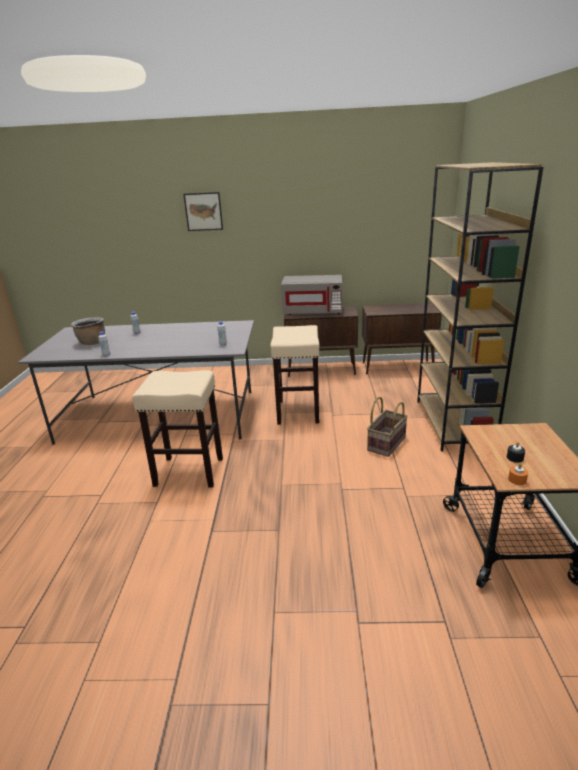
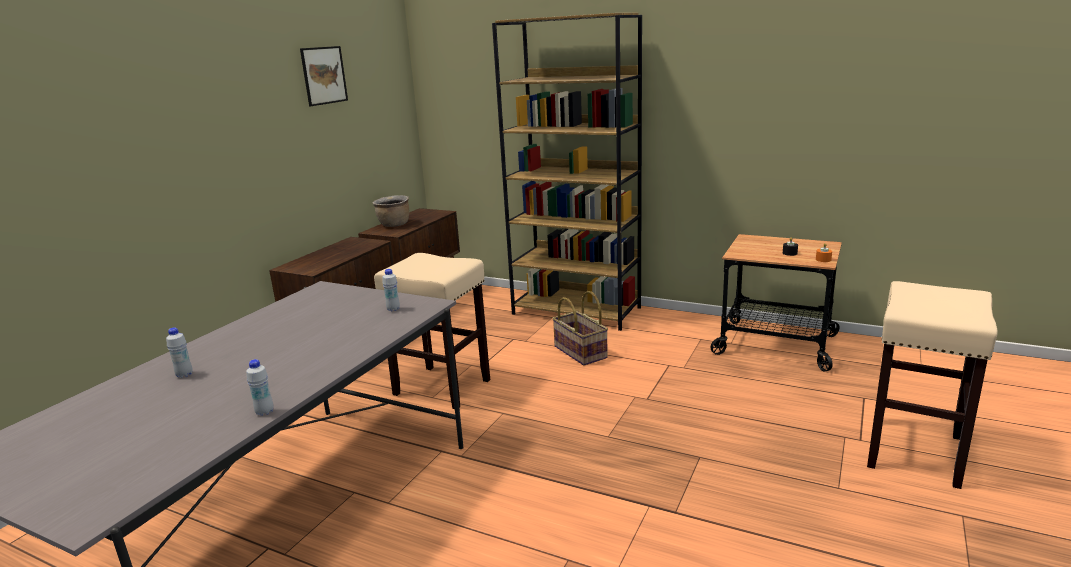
camera: 65 degrees left, 5 degrees down
brown cooking pot [71,317,105,345] -> brown cooking pot moved to [373,195,409,227]
beige stool [132,370,223,488] -> beige stool moved to [867,281,998,489]
picture [183,192,223,231] -> picture moved to [300,46,348,106]
grey microwave [281,275,342,315] -> none

